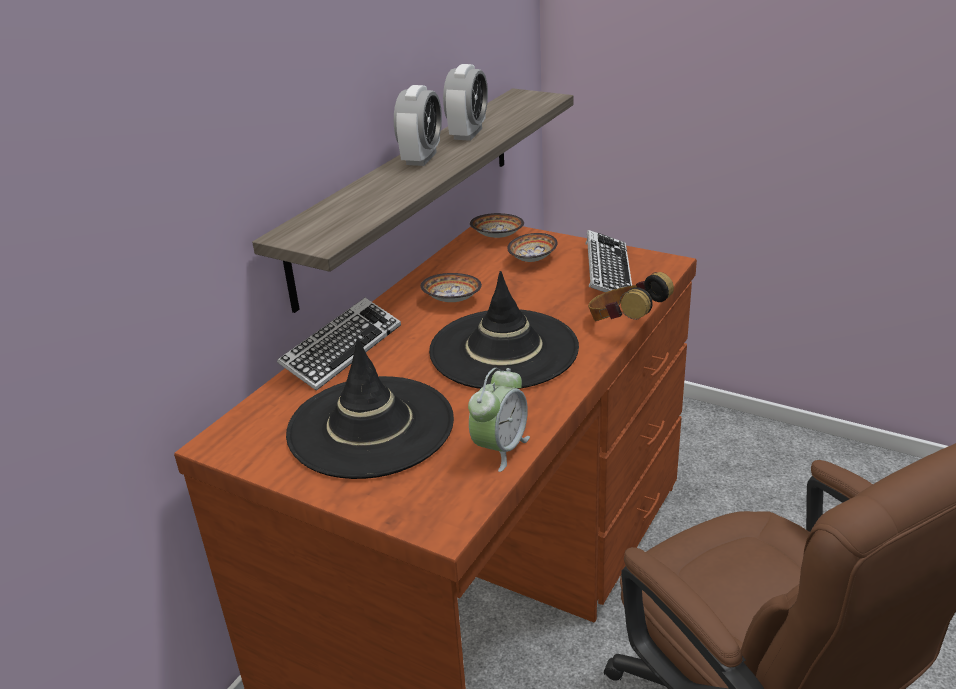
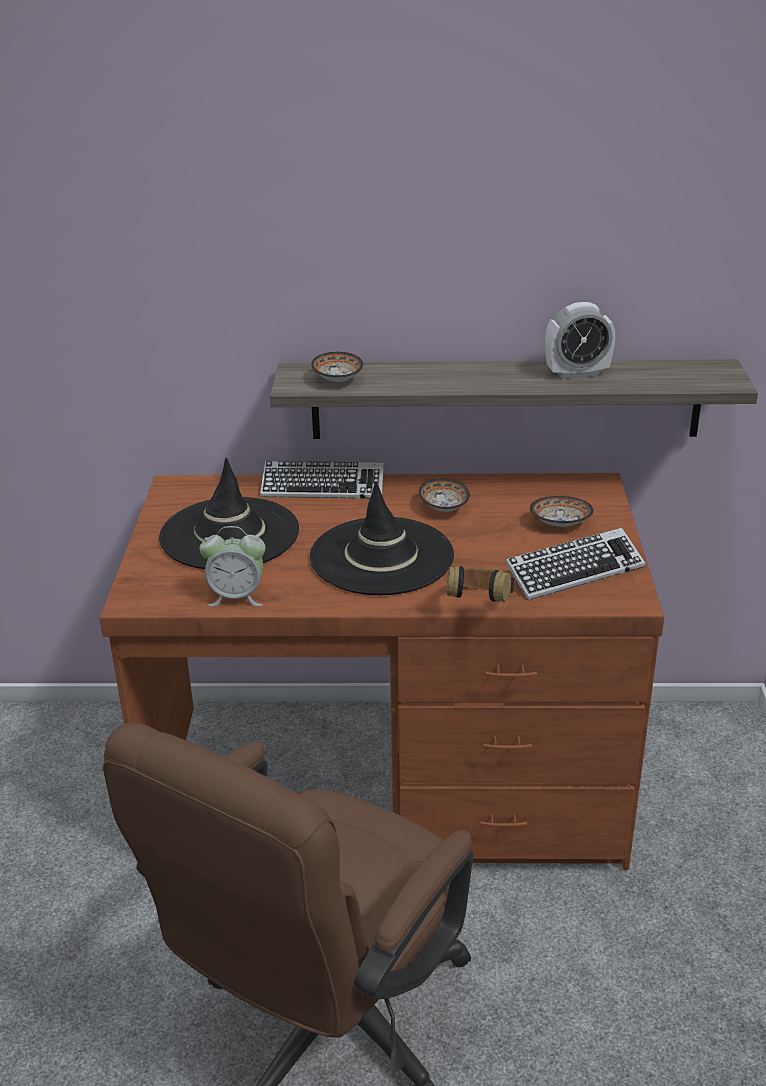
camera: 60 degrees right, 0 degrees up
alarm clock [394,85,442,166] -> none
bowl [470,213,524,238] -> bowl moved to [311,352,363,382]

